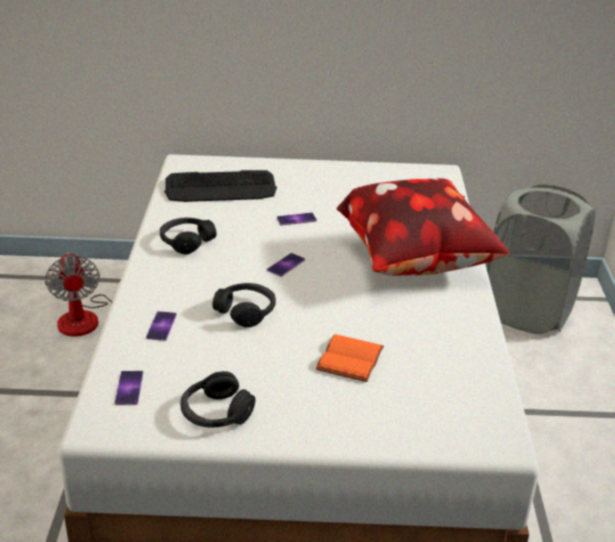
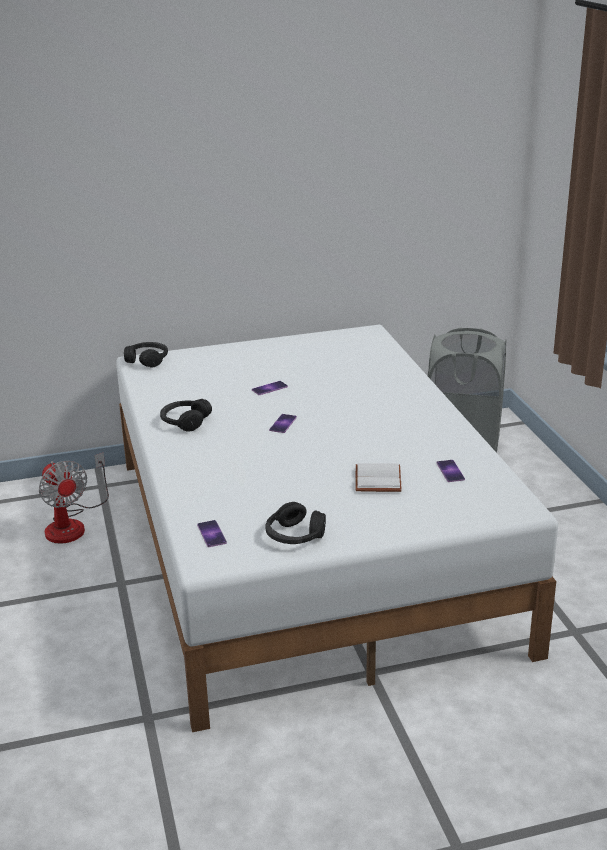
camera: 15 degrees left, 5 degrees down
phone [146,311,177,341] -> phone moved to [437,460,465,482]
keyboard [164,170,277,202] -> none
black headphones [212,283,276,328] -> black headphones moved to [124,342,168,368]
orange book [316,334,384,382] -> white book [355,463,402,492]
pillow [336,178,510,276] -> none

